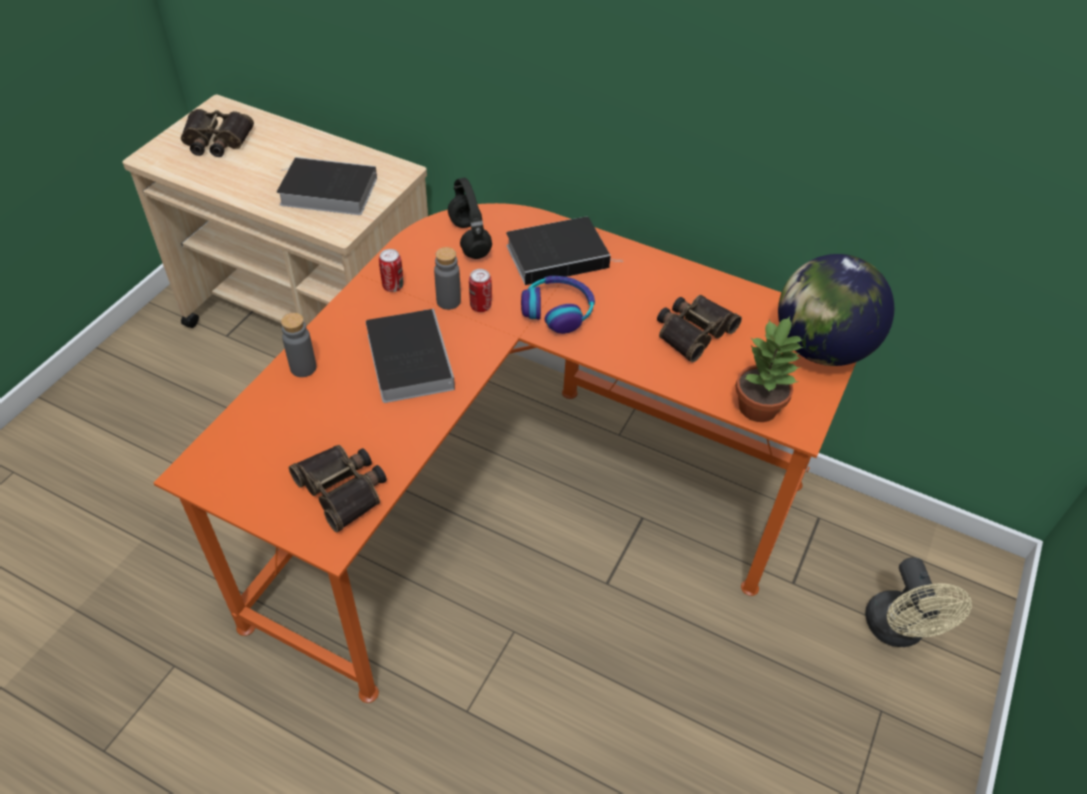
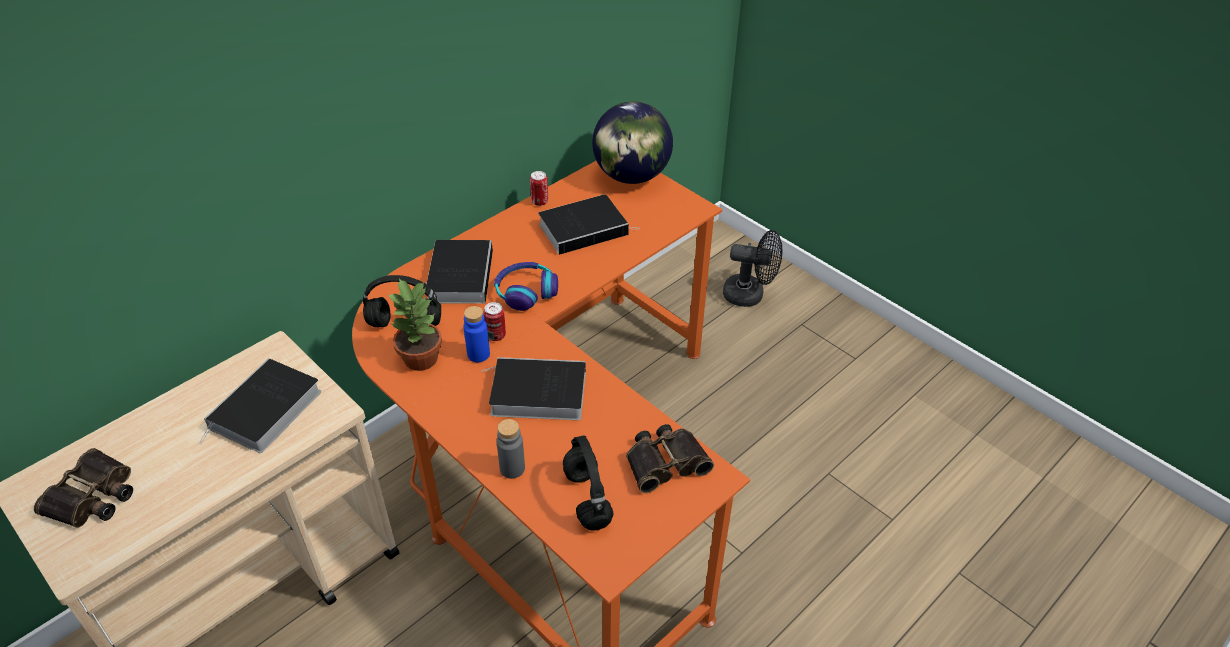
camera: 70 degrees left, 5 degrees down
can [379,249,403,292] -> can moved to [530,171,548,206]
grey bottle [434,247,461,310] -> blue bottle [464,306,490,362]
binoculars [657,295,742,363] -> book [538,194,640,255]
potted plant [735,316,804,422] -> potted plant moved to [387,278,442,371]
beige fan [865,557,972,647] -> black fan [723,230,782,307]
none -> black headphones [563,435,614,531]

